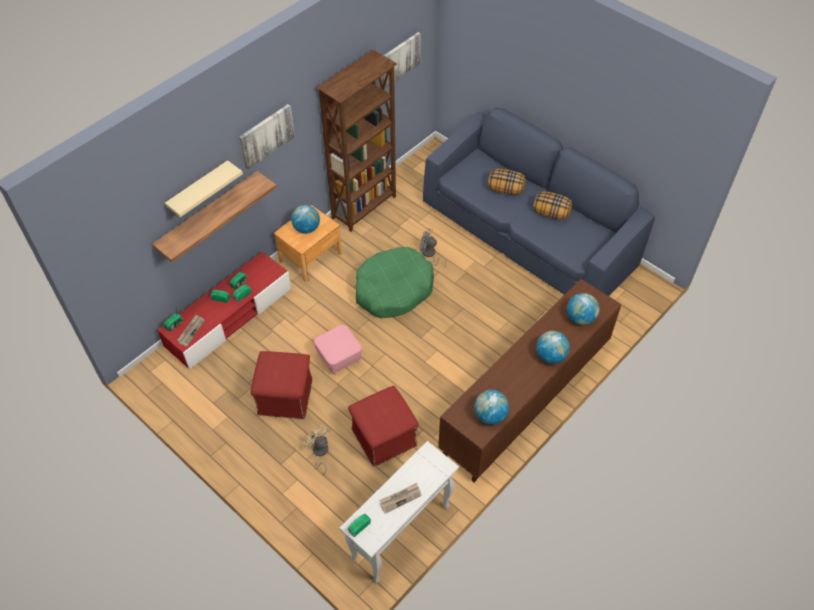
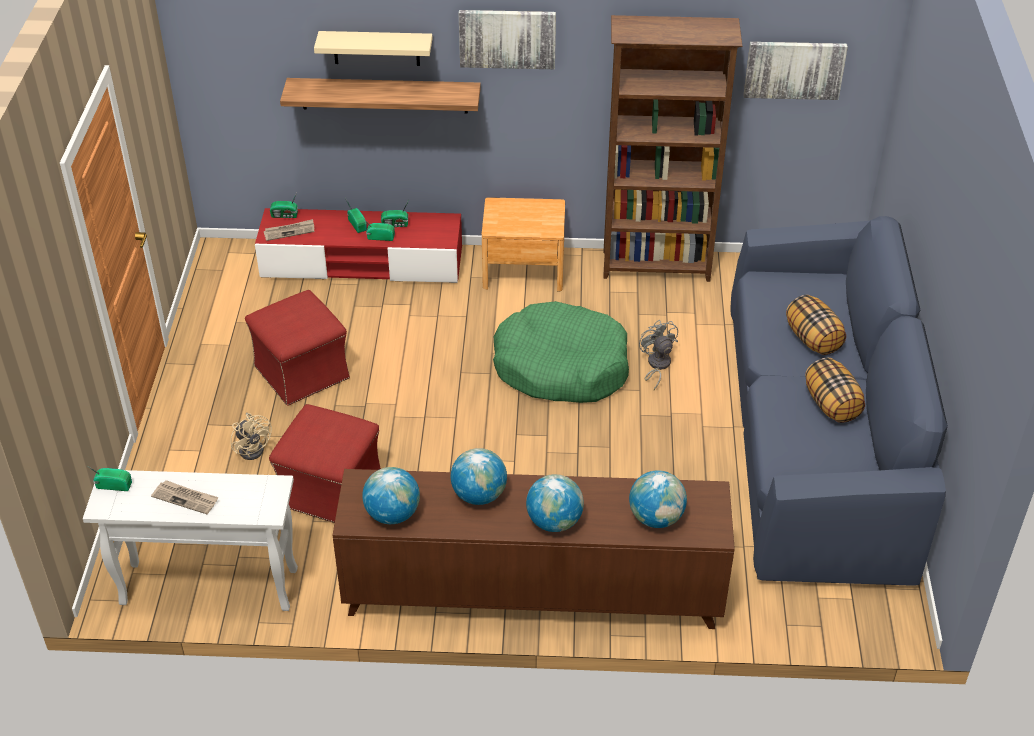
camera: 50 degrees right, 10 degrees down
globe [291,205,320,234] -> globe moved to [451,448,507,505]
beige fan [304,425,329,475] -> beige fan turned 135 degrees clockwise [230,413,272,460]
pink ottoman [314,325,362,375] -> none

